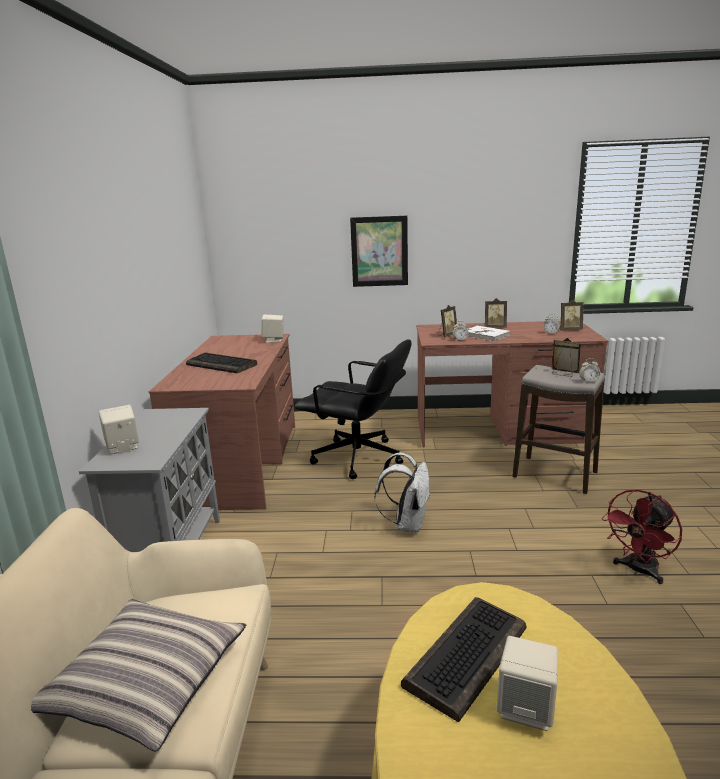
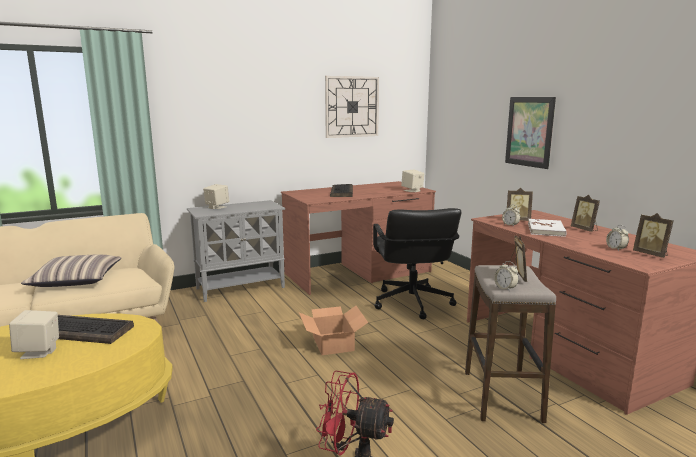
camera: 60 degrees right, 5 degrees down
white backpack [375,453,431,533] -> cardboard box [299,306,368,355]
none -> wall clock [325,76,379,138]

